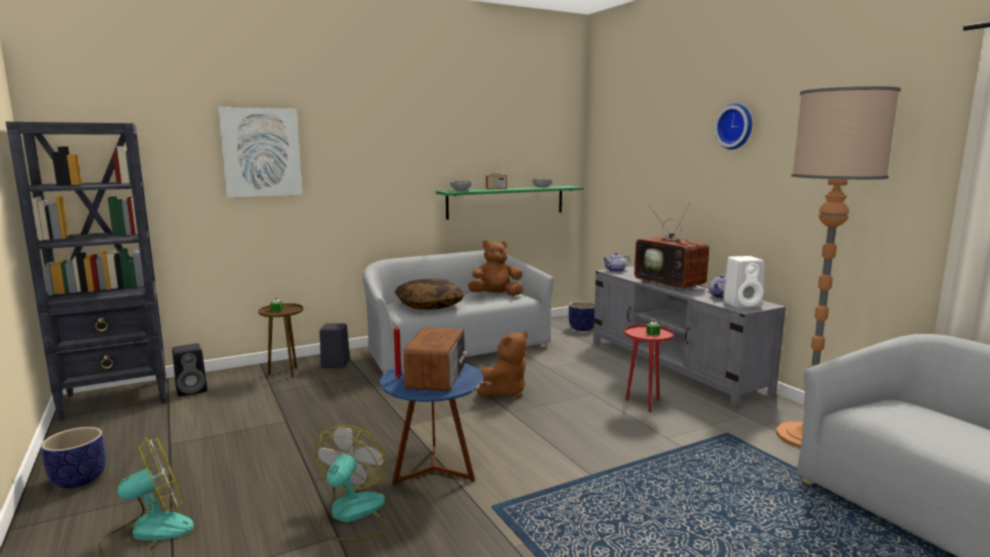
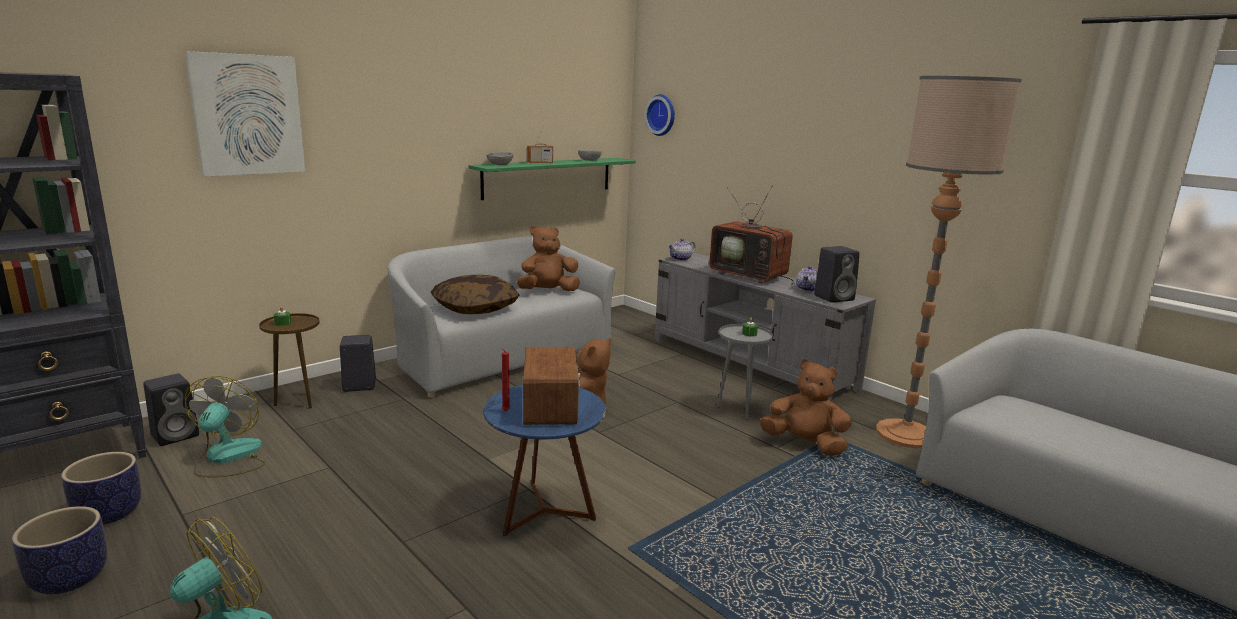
camera: 15 degrees left, 5 degrees up
fan [315,425,389,541] -> fan moved to [185,376,265,478]
planter [569,301,595,331] -> planter moved to [61,452,141,525]
red side table [624,325,674,412] -> grey side table [717,324,773,419]
wall clock [714,103,752,149] -> wall clock moved to [644,94,675,136]
white speaker [723,256,765,308] -> black speaker [814,246,859,303]
none -> brown plush toy [760,359,852,456]

